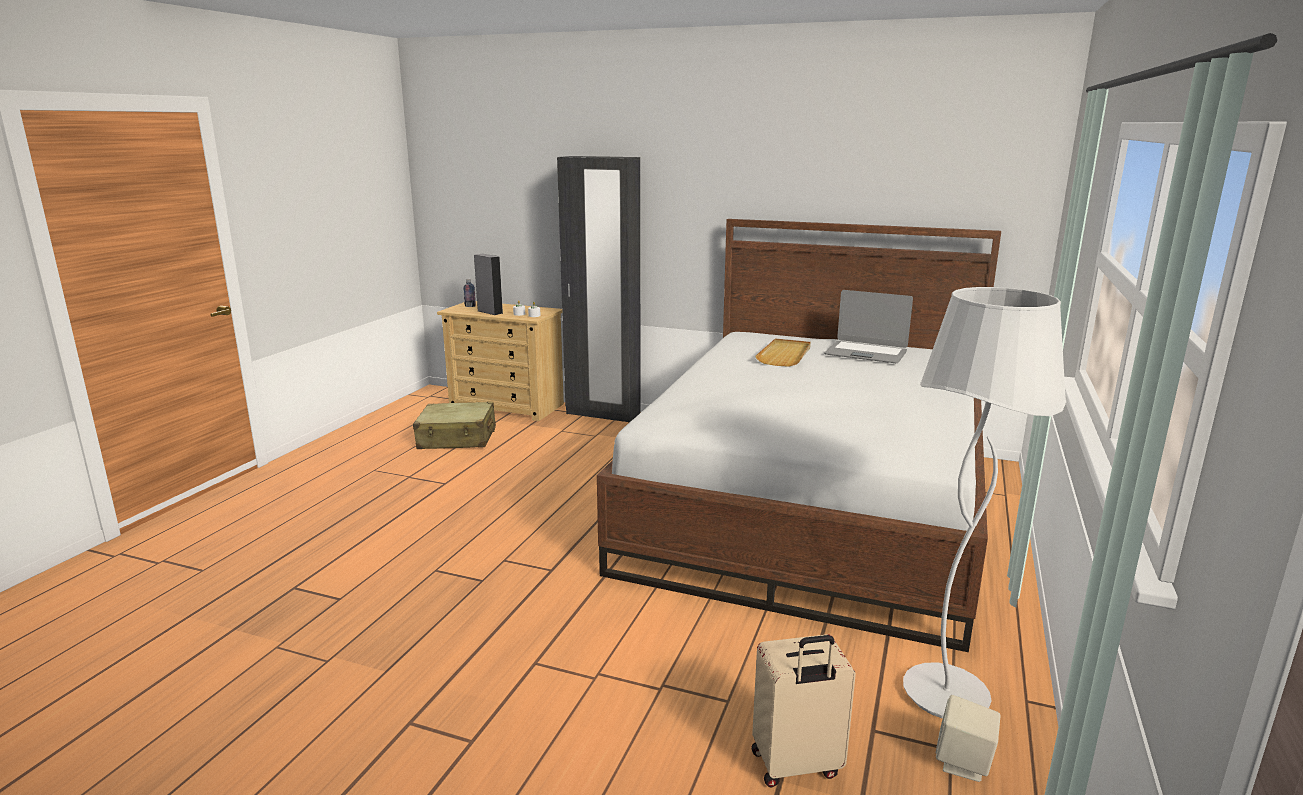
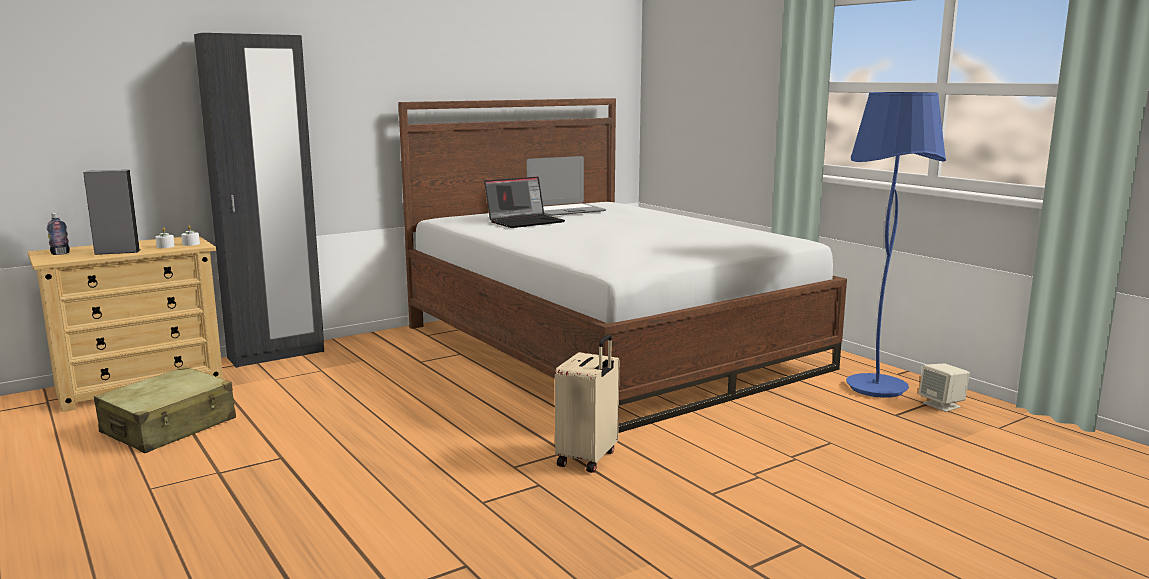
camera: 55 degrees left, 5 degrees down
beige suitcase [751,634,856,787] -> beige suitcase moved to [555,334,619,473]
beige tray [755,339,811,367] -> laptop [484,176,565,228]
white floor lamp [903,287,1066,719] -> blue floor lamp [846,92,946,398]

